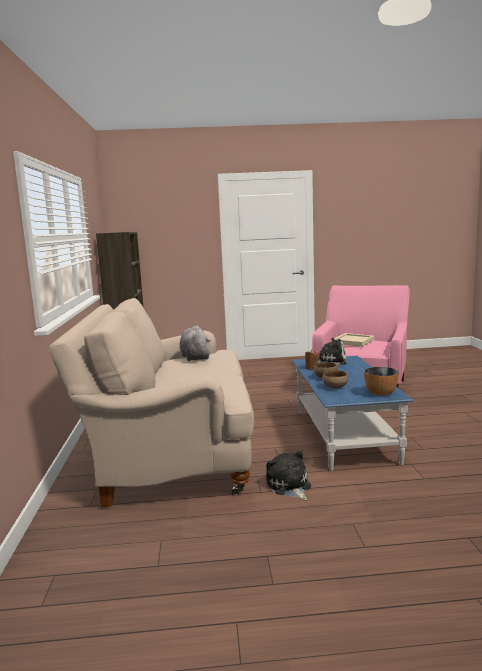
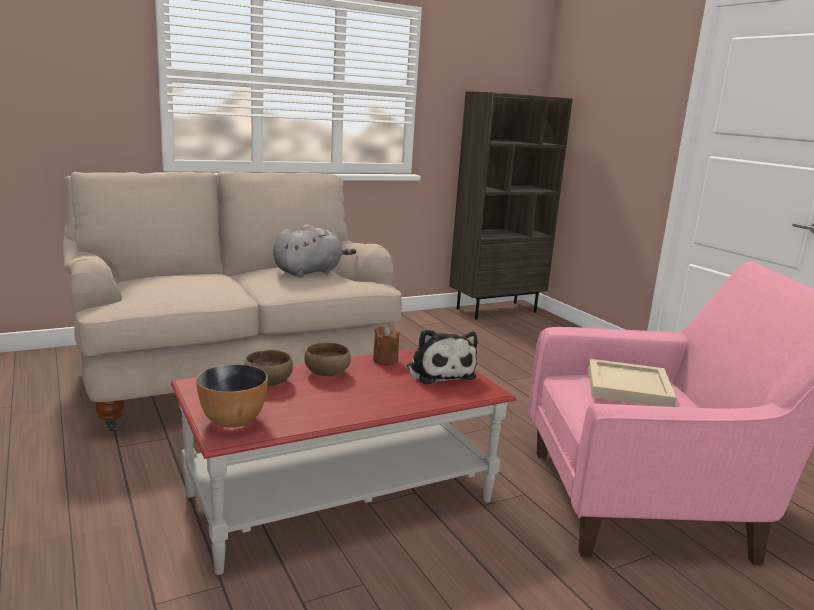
camera: 65 degrees right, 5 degrees up
plush toy [266,450,311,500] -> none
blue coffee table [292,356,413,471] -> red coffee table [171,348,517,575]

